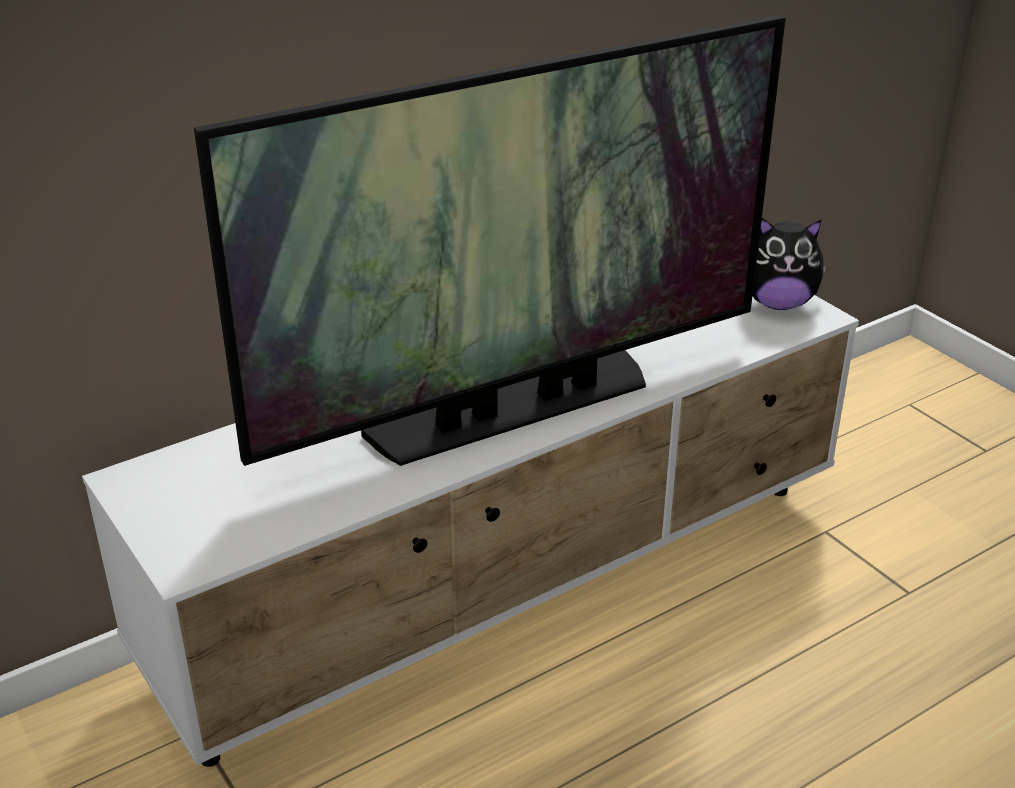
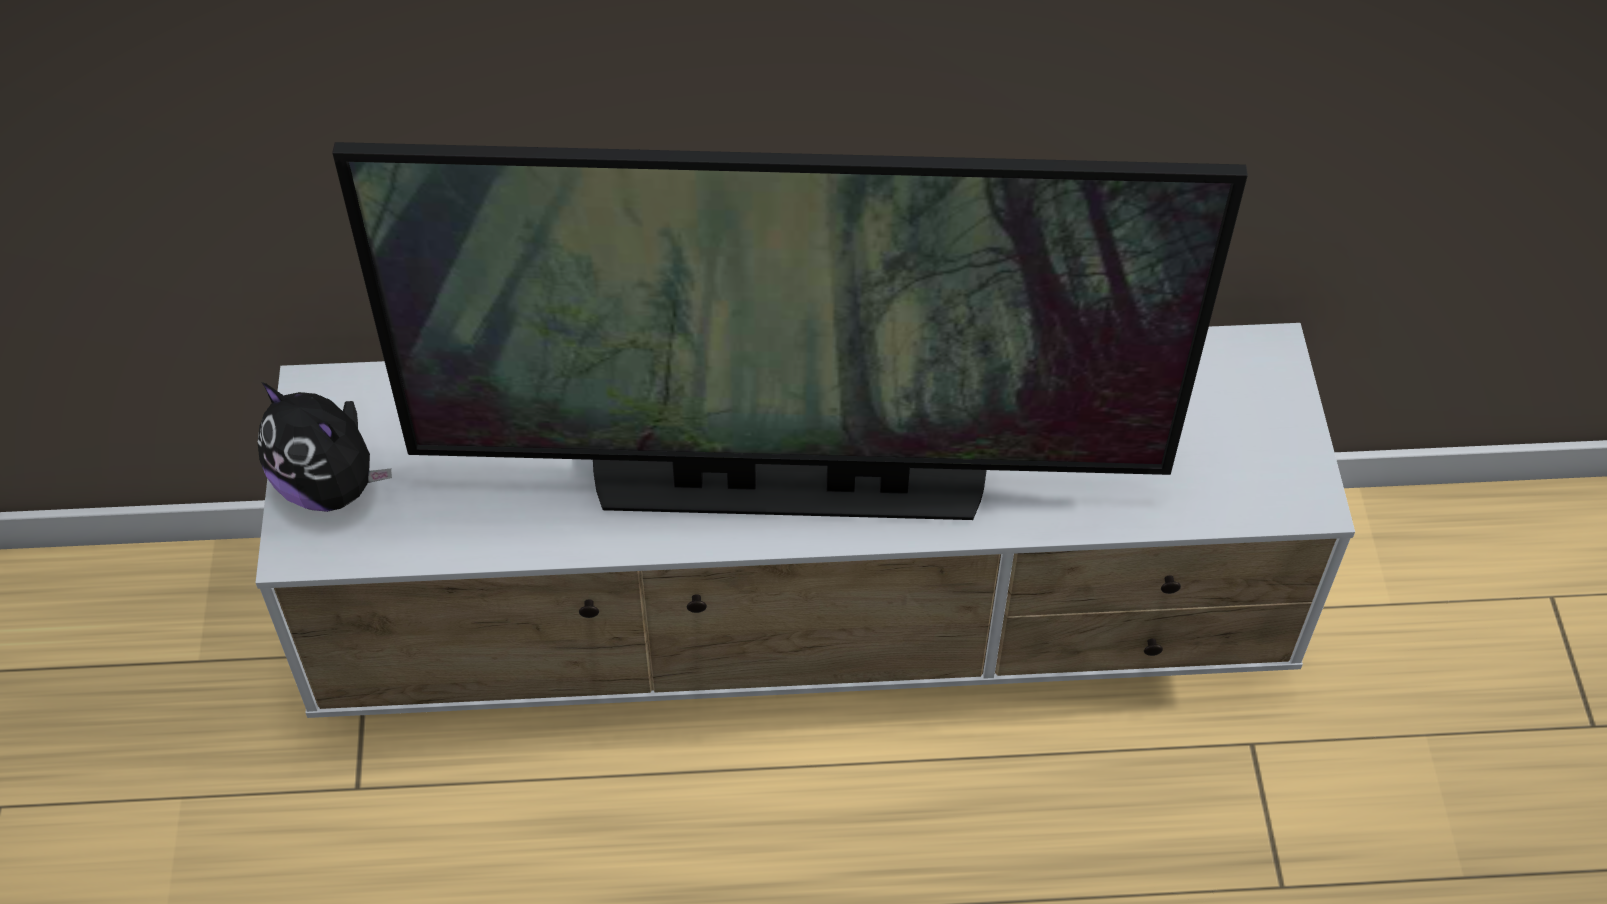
camera: 30 degrees right, 20 degrees up
plush toy [753,218,827,310] -> plush toy moved to [258,382,392,512]

